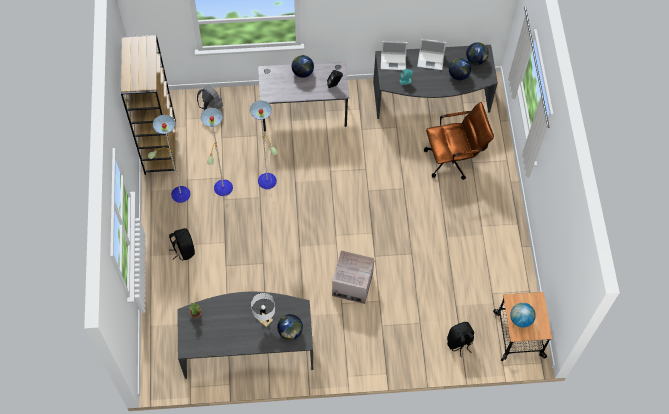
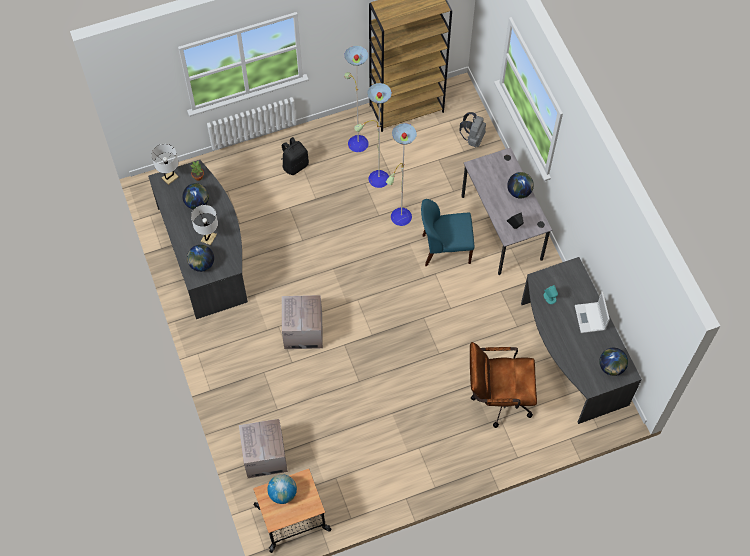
camera: 75 degrees right, 0 degrees up
laptop [381,41,408,70] -> none
brown office chair [424,102,494,180] -> brown office chair turned 120 degrees clockwise [470,342,537,428]
black backpack [447,322,474,357] -> cardboard box [239,419,288,478]
globe [449,58,471,80] -> globe moved to [182,183,209,210]
none -> white table lamp [152,144,179,185]
none -> blue chair [421,199,474,266]

